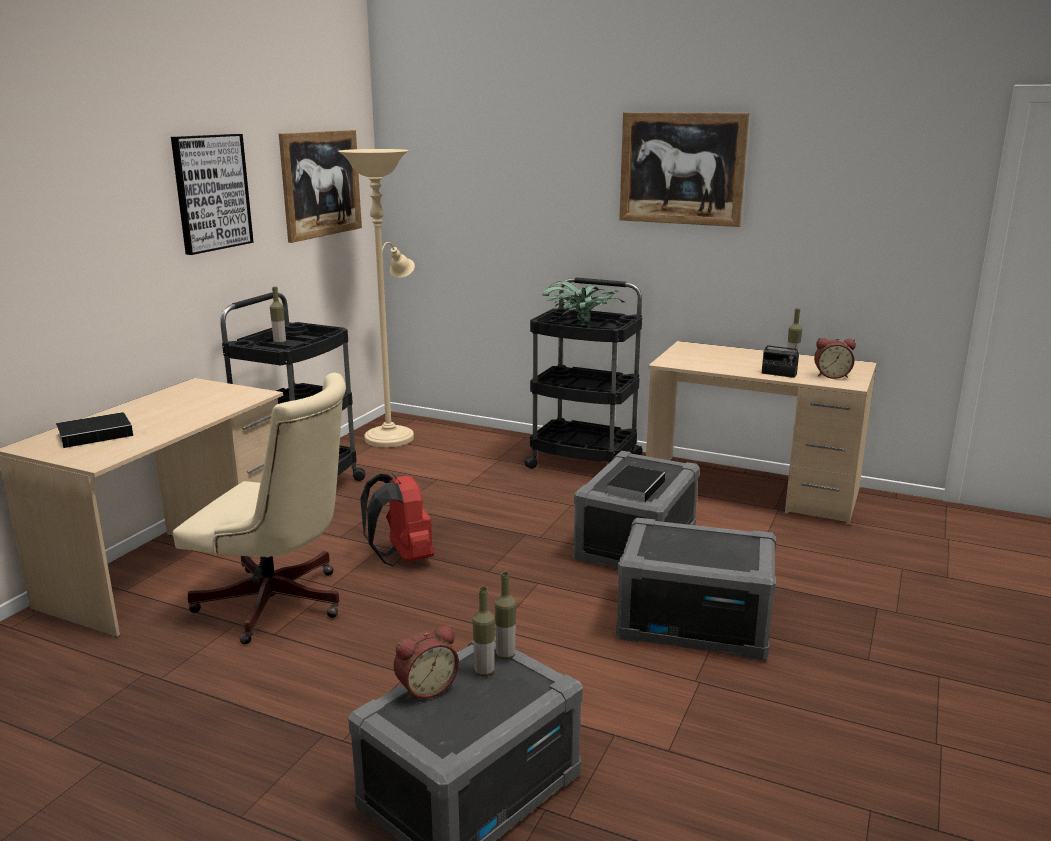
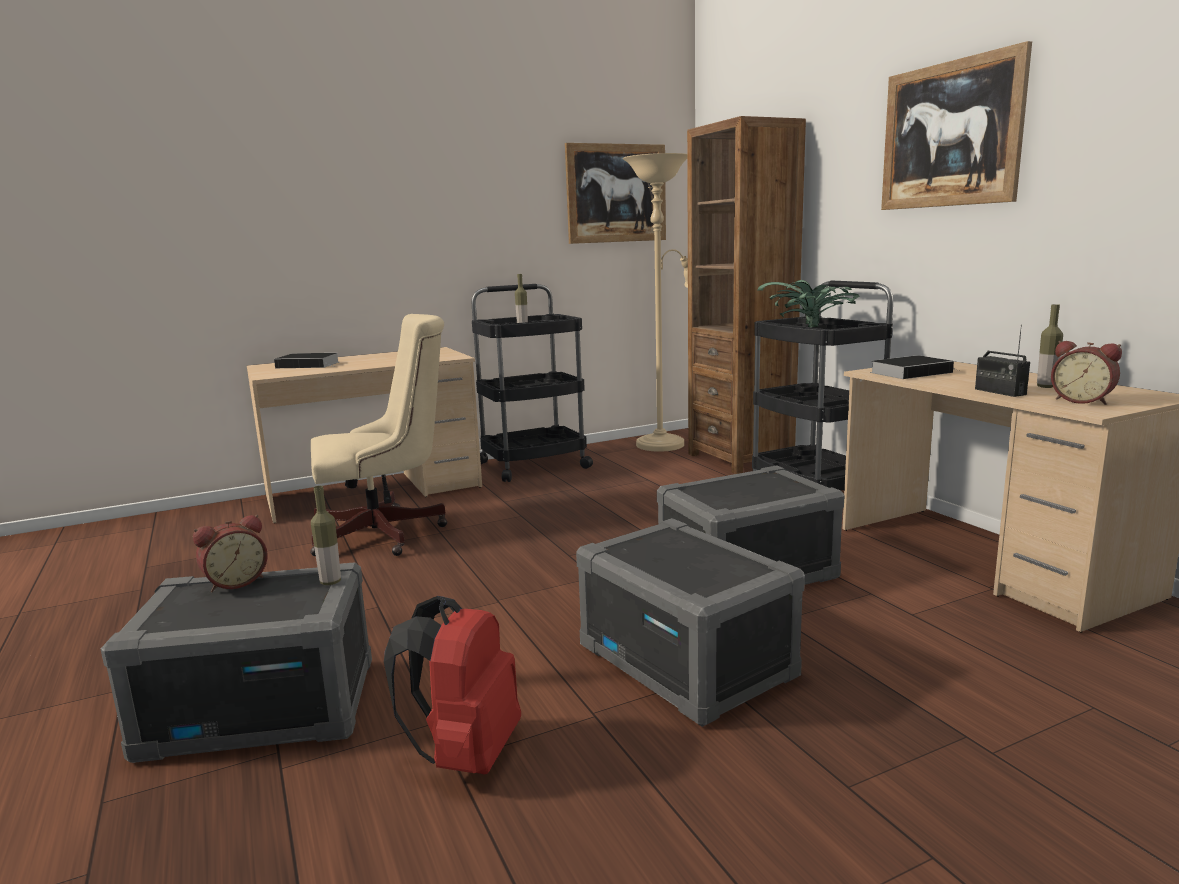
camera: 40 degrees right, 5 degrees down
picture [171,134,254,255] -> none
beige office chair [173,373,346,644] -> beige office chair turned 75 degrees counterclockwise [310,314,448,556]
red backpack [360,473,434,566] -> red backpack moved to [384,596,521,775]
alarm clock [394,625,459,700] -> alarm clock turned 45 degrees counterclockwise [193,515,268,592]
bottle [472,587,495,676] -> none
book [606,465,666,503] -> book moved to [870,355,959,379]
none -> brown bookcase [687,116,806,474]

